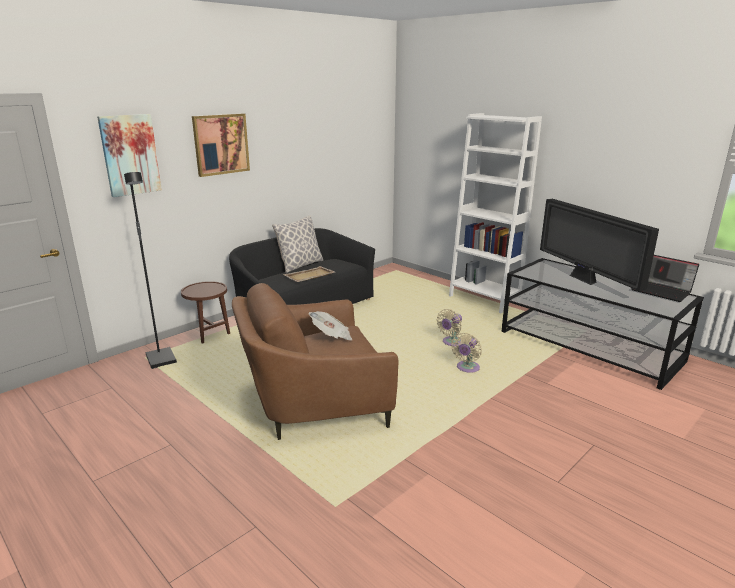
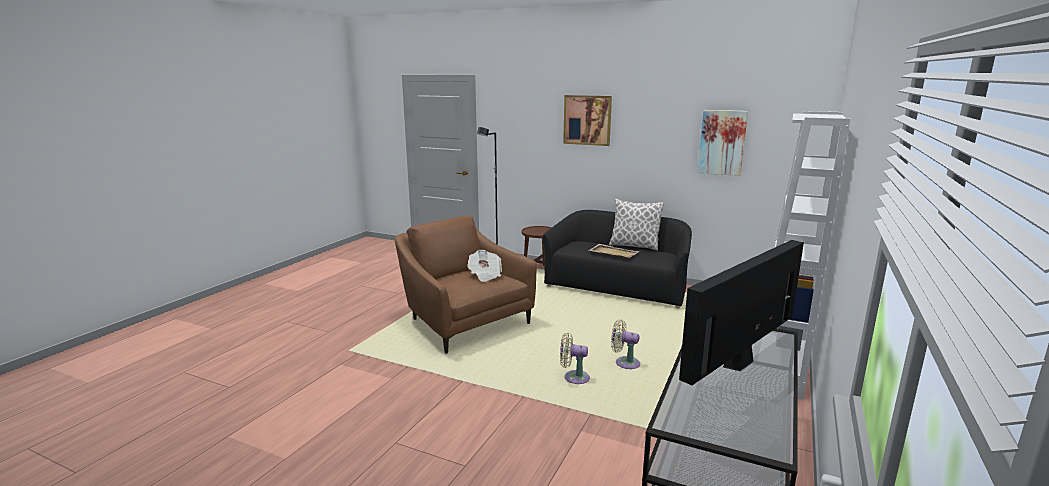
camera: 70 degrees right, 5 degrees down
picture [97,114,162,197] -> picture moved to [698,110,748,176]
laptop [631,255,699,302] -> none

